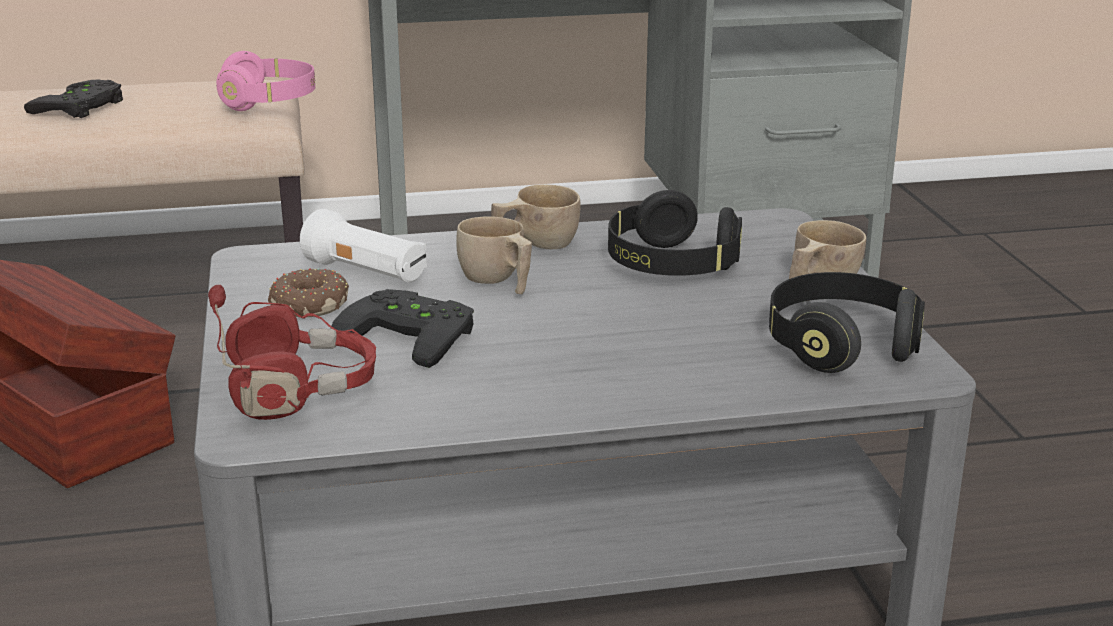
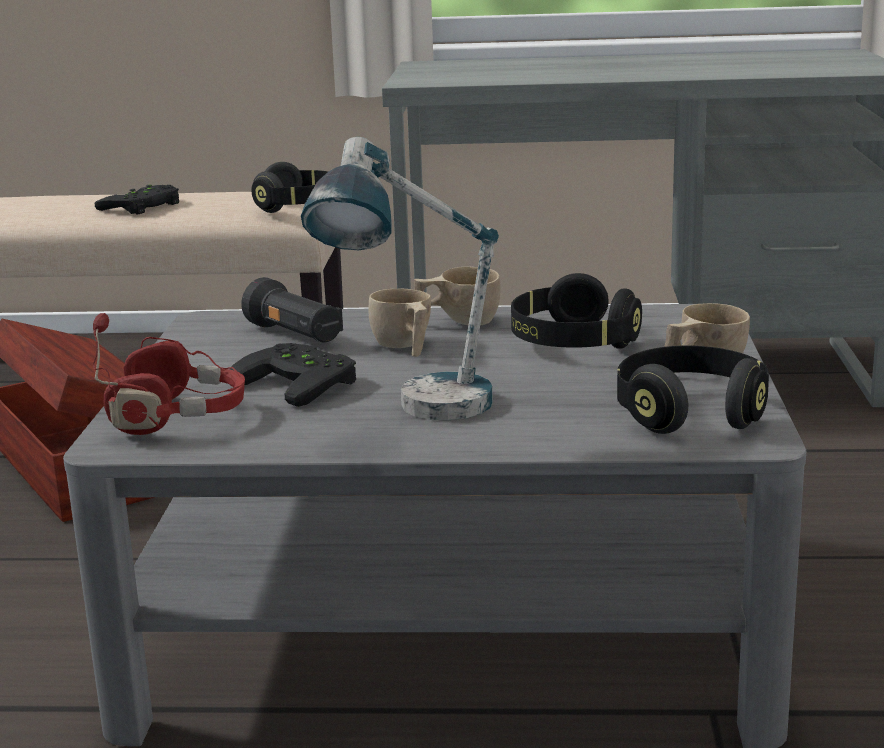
camera: 15 degrees right, 5 degrees down
pink headphones [216,51,315,111] -> black headphones [251,162,329,213]
donut [268,268,349,317] -> none
white flashlight [300,209,427,283] -> black flashlight [241,277,343,343]
none -> table lamp [301,137,499,420]

